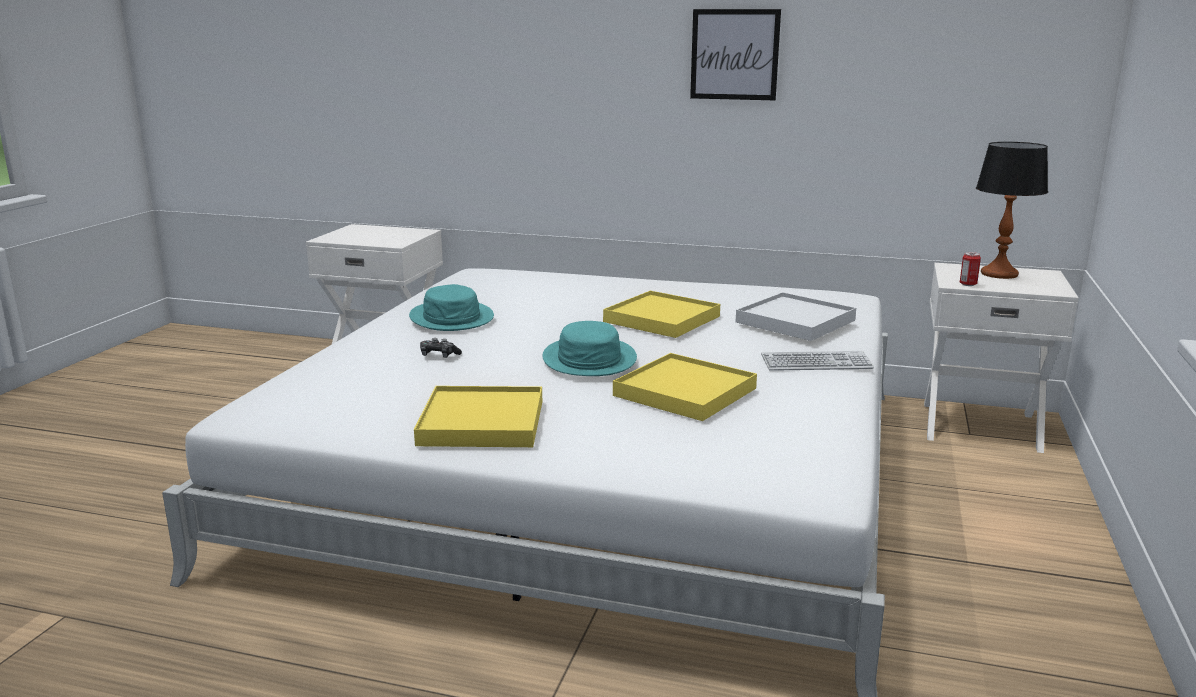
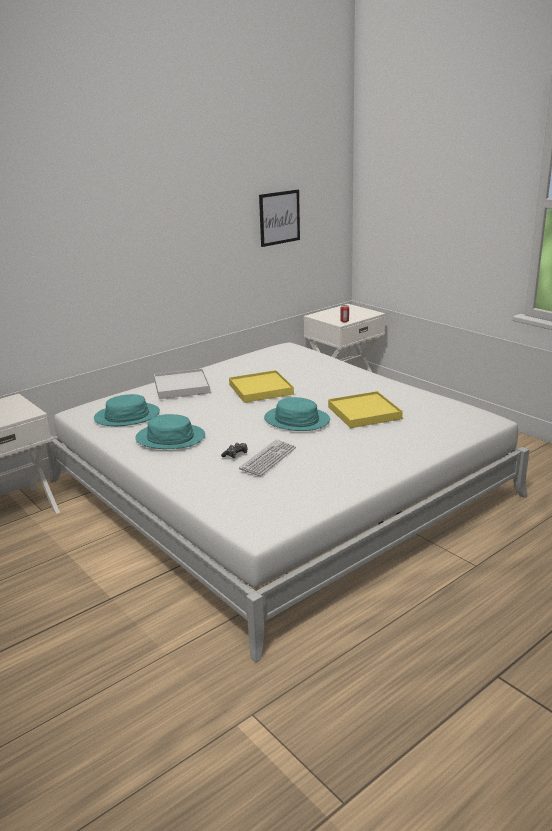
camera: 55 degrees left, 5 degrees up
yellow tray [414,386,542,447] -> none
picture [690,9,781,100] -> picture moved to [259,190,300,247]
white tray [736,292,856,341] -> white tray moved to [154,369,210,399]
keyboard [761,351,874,371] -> keyboard moved to [239,439,296,476]
table lamp [976,142,1048,279] -> none
none -> turquoise hat [94,394,160,426]

